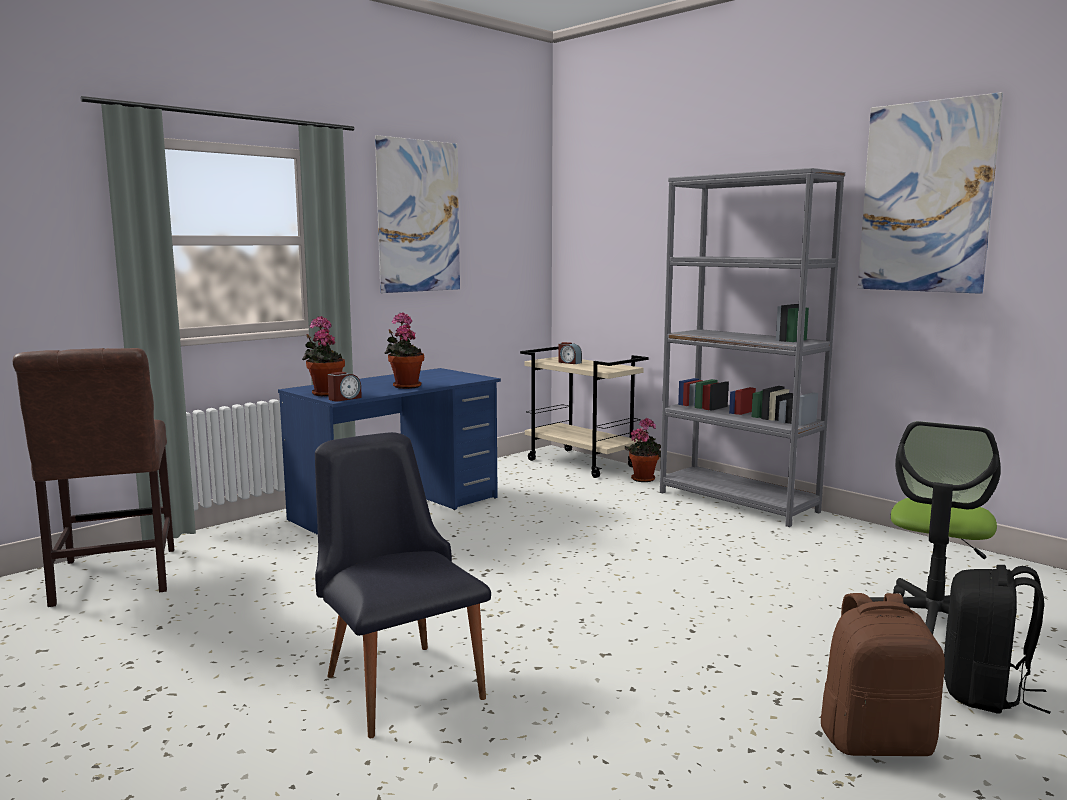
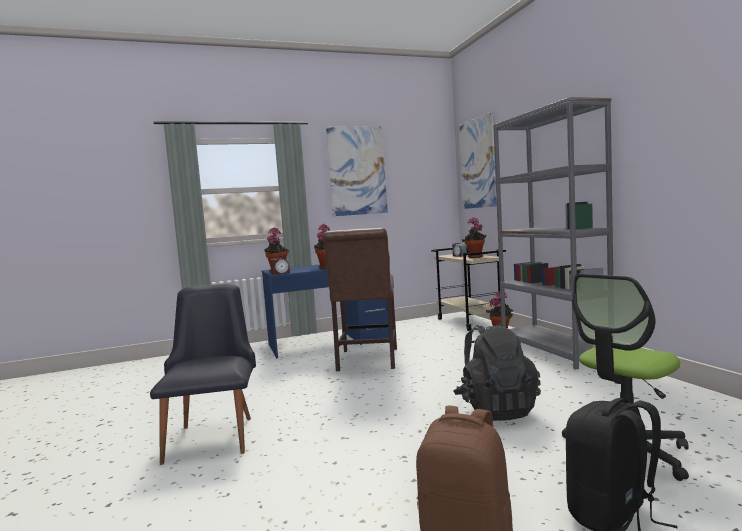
camera: 25 degrees right, 5 degrees down
brown chair [13,348,174,607] -> brown chair moved to [323,228,397,371]
picture [858,92,1003,294] -> picture moved to [460,112,497,209]
none -> black backpack [454,323,541,421]
none -> potted plant [462,218,487,258]

